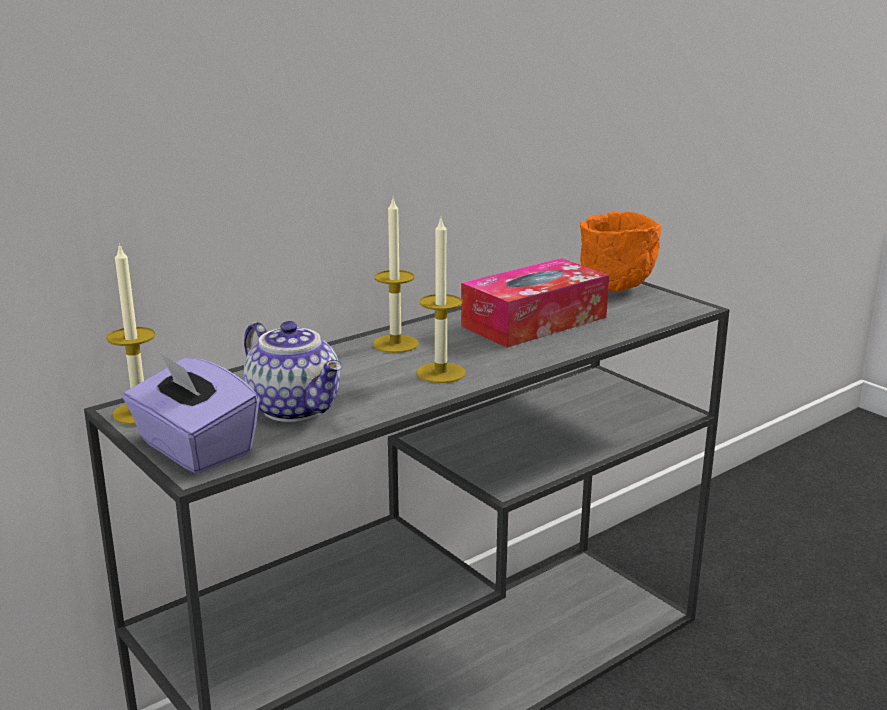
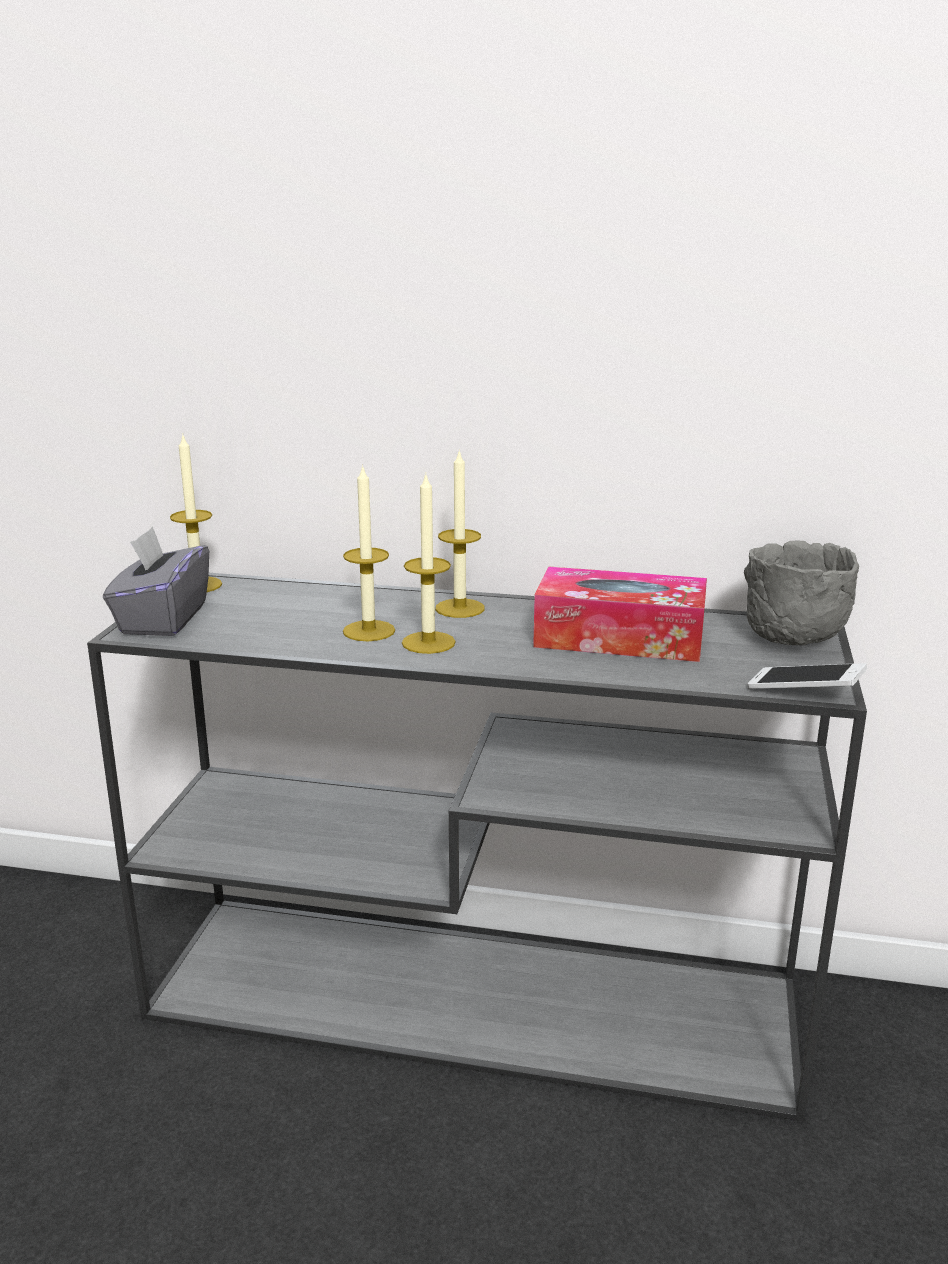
camera: 50 degrees right, 0 degrees up
purple tissue box [123,351,259,474] -> grey tissue box [103,526,209,636]
teapot [243,321,342,422] -> none
orange bowl [580,211,661,291] -> grey bowl [744,541,859,645]
none -> candle [343,464,395,641]
none -> phone [747,663,867,689]

